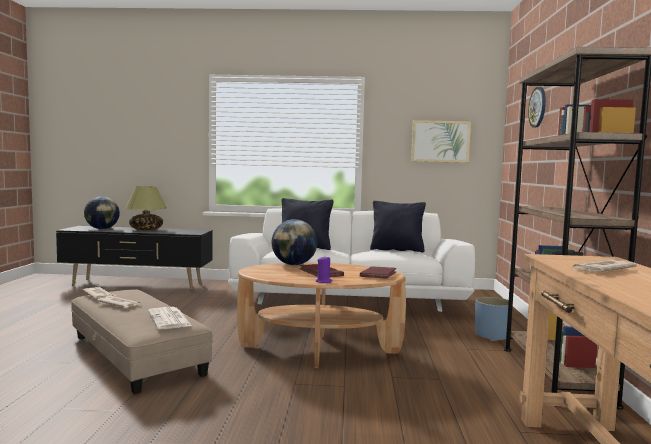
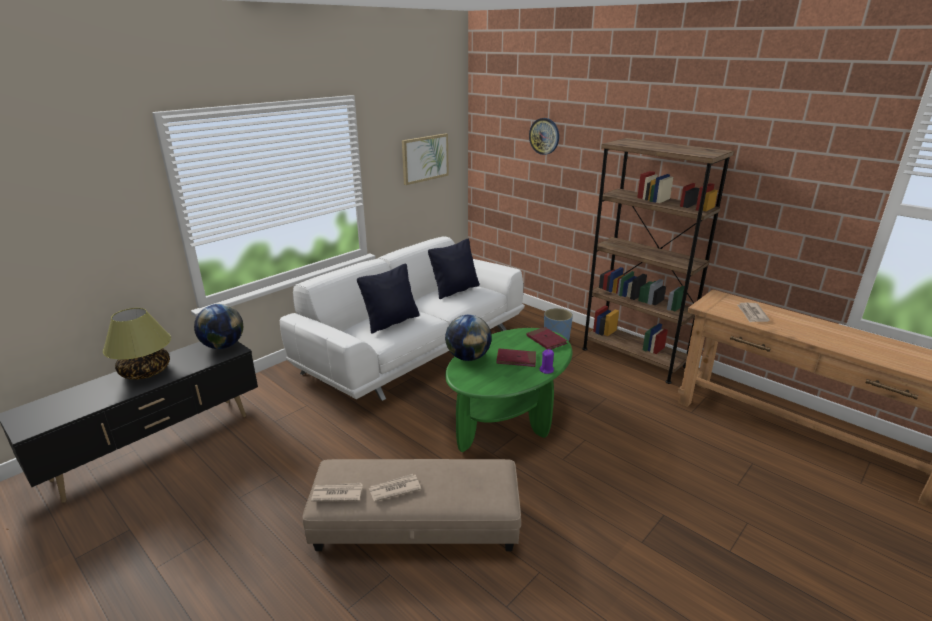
camera: 50 degrees left, 20 degrees up
globe [84,197,120,229] -> globe moved to [194,304,243,349]
newspaper [148,307,192,329] -> none
brown coffee table [237,262,406,368] -> green coffee table [445,328,573,452]

